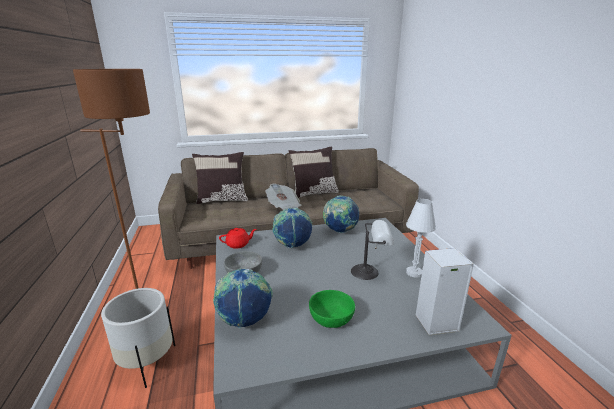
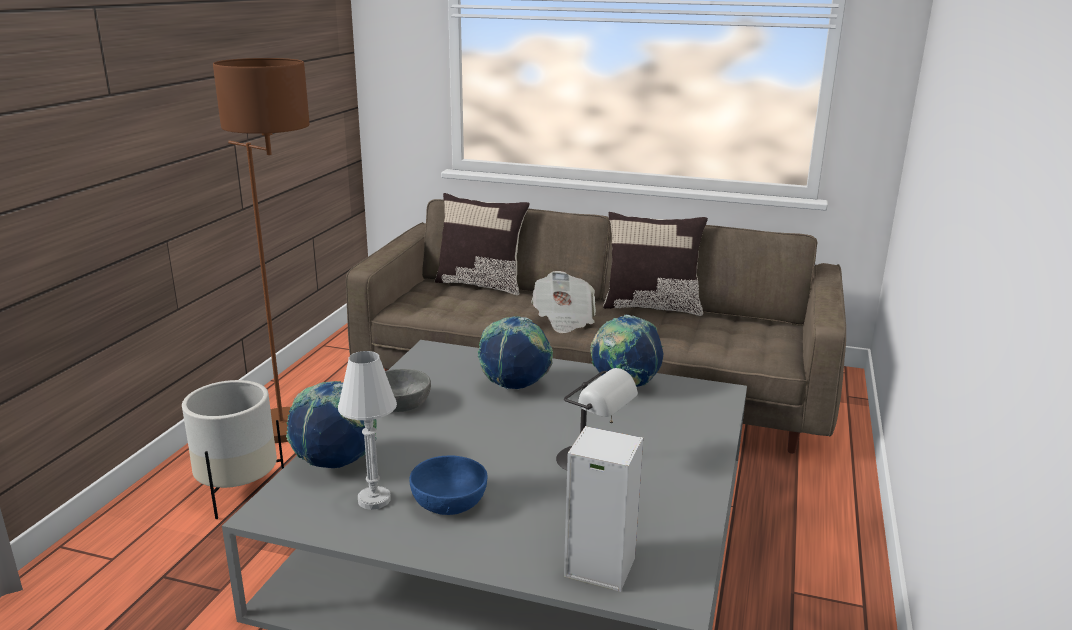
camera: 30 degrees right, 0 degrees up
red teapot [219,228,257,249] -> none
green bowl [309,290,355,328] -> blue bowl [409,456,487,515]
white table lamp [406,199,436,278] -> white table lamp moved to [338,351,397,510]

